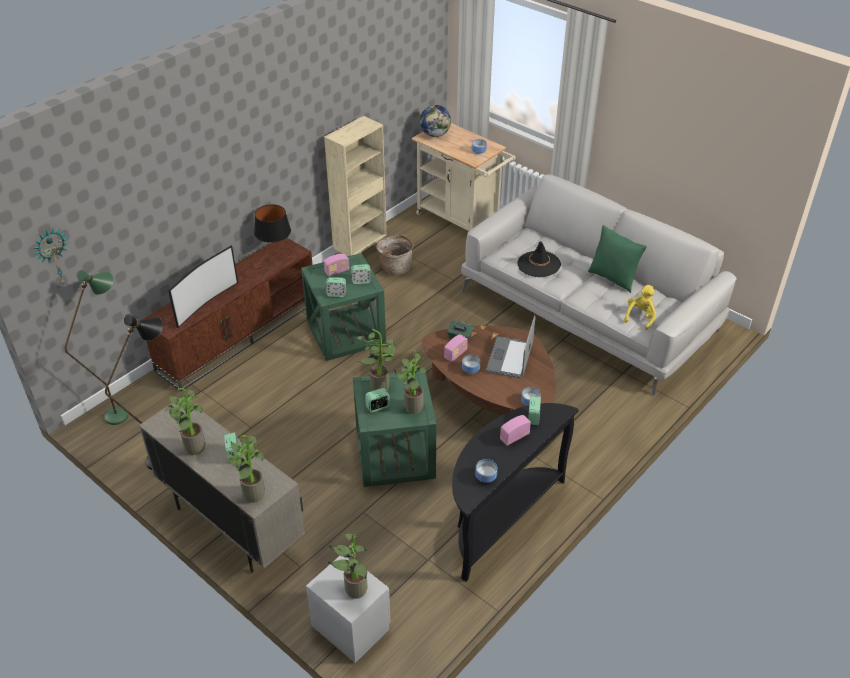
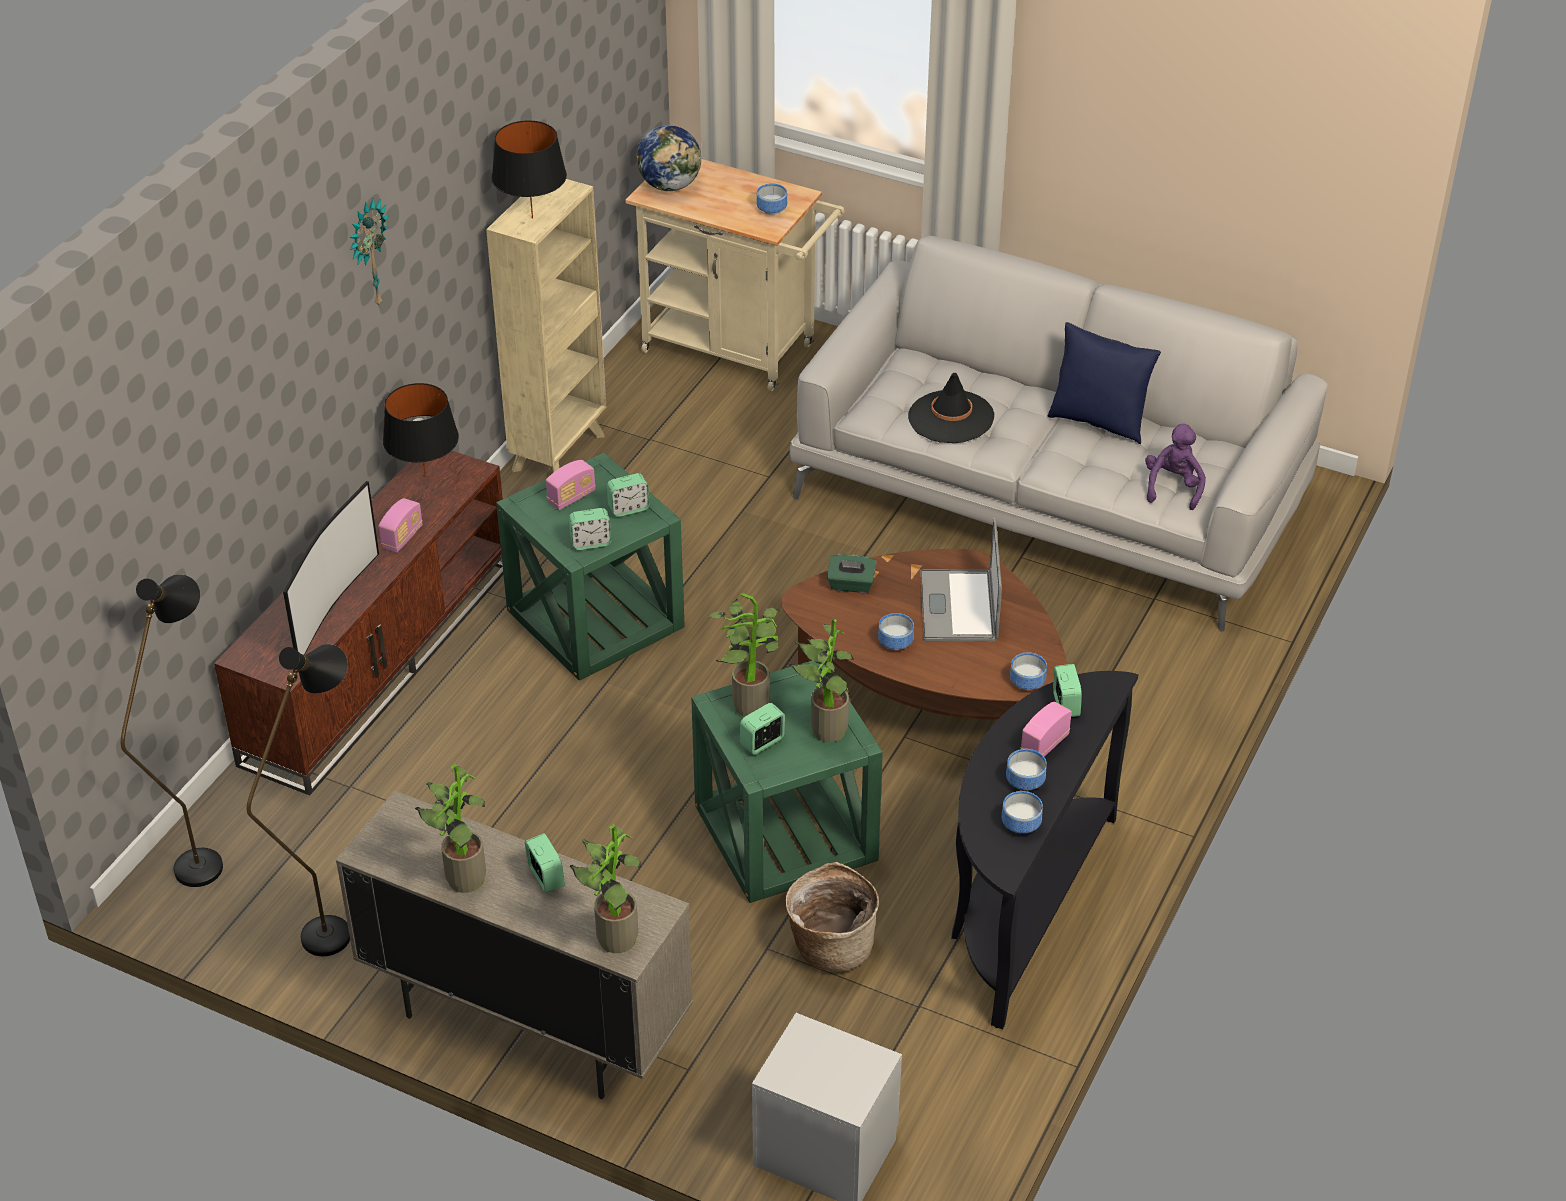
camera: 15 degrees left, 0 degrees up
wall clock [34,228,68,285] -> wall clock moved to [349,197,389,308]
green floor lamp [65,270,129,425] -> black floor lamp [121,574,223,887]
potted plant [328,533,368,599] -> none
basket [376,234,413,275] -> basket moved to [785,862,879,971]
radio [444,334,468,362] -> radio moved to [378,498,423,553]
green pillow [588,225,647,293] -> blue pillow [1048,322,1161,444]
yellow plush toy [624,285,656,330] -> purple plush toy [1145,424,1206,510]
none -> black table lamp [492,120,567,219]
none -> bowl [1006,749,1047,790]

